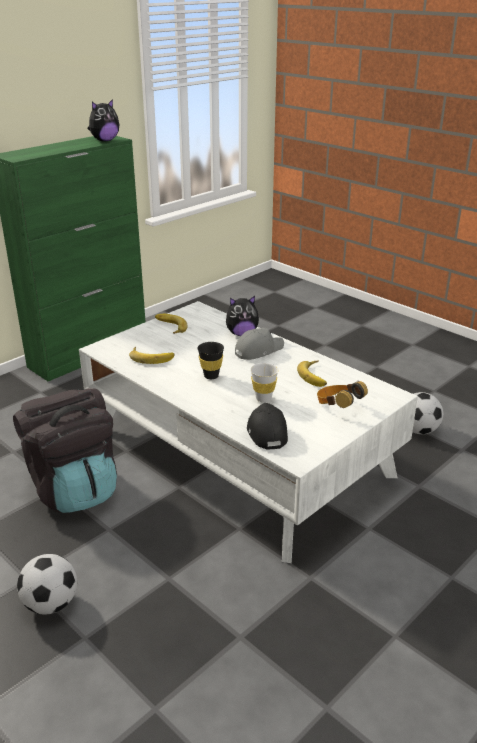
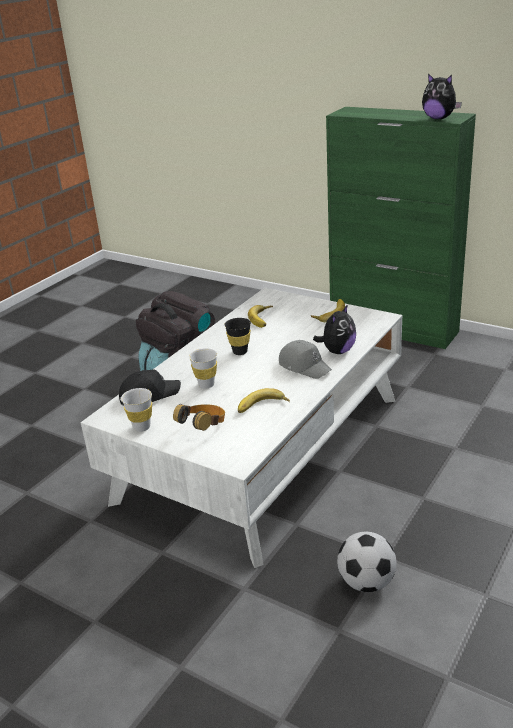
camera: 80 degrees right, 0 degrees up
football [17,554,77,614] -> none
plush toy [226,296,259,336] -> plush toy turned 120 degrees counterclockwise [313,304,356,354]
none -> white cup [121,388,152,432]

